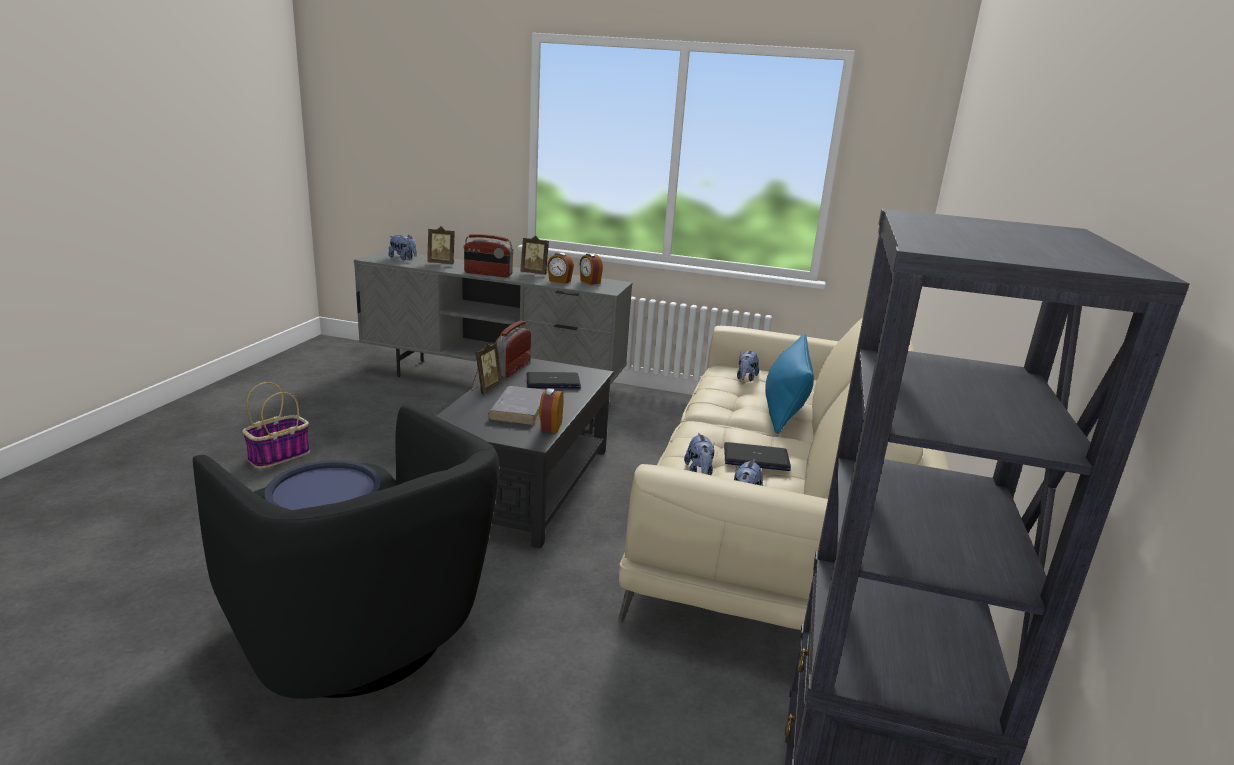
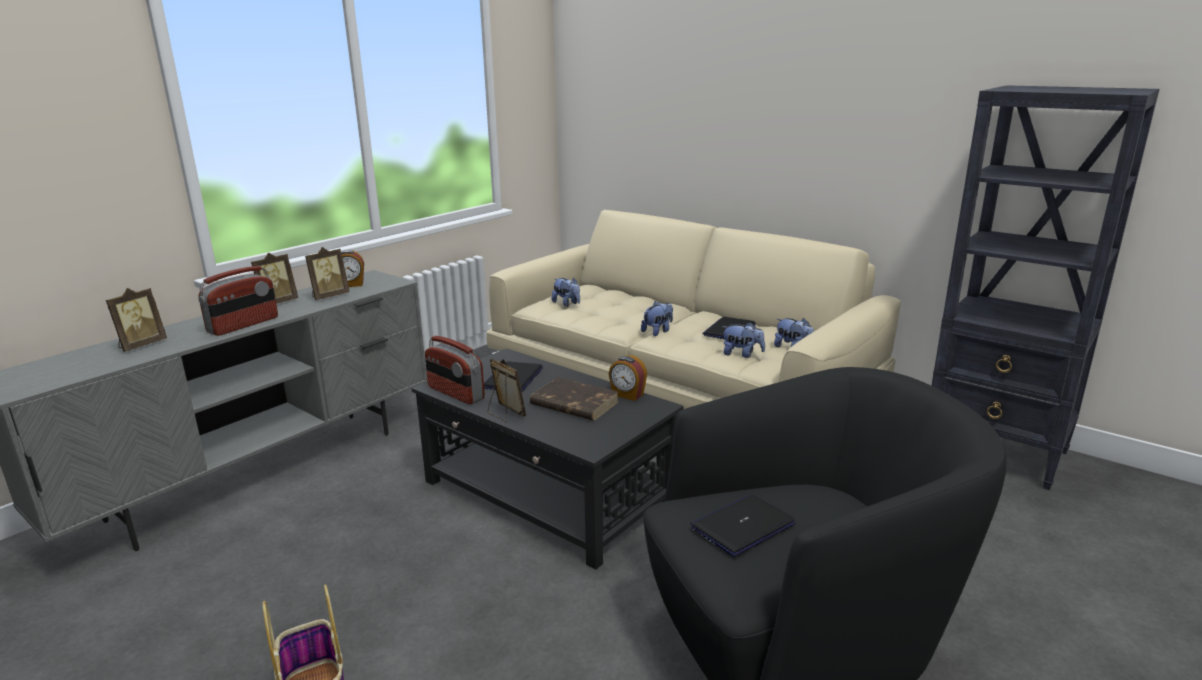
camera: 65 degrees left, 0 degrees up
blue tray [265,460,381,510] -> laptop [691,495,796,557]
plush toy [389,235,417,260] -> plush toy moved to [641,301,673,336]
grey book [488,386,544,425] -> brown book [530,377,618,421]
alarm clock [547,252,574,284] -> picture frame [305,247,350,300]
blue pillow [765,334,814,434] -> none

